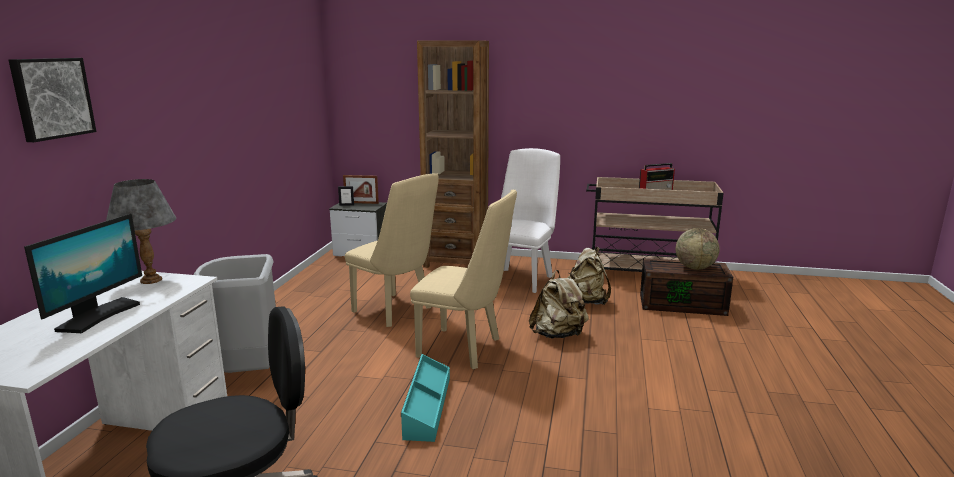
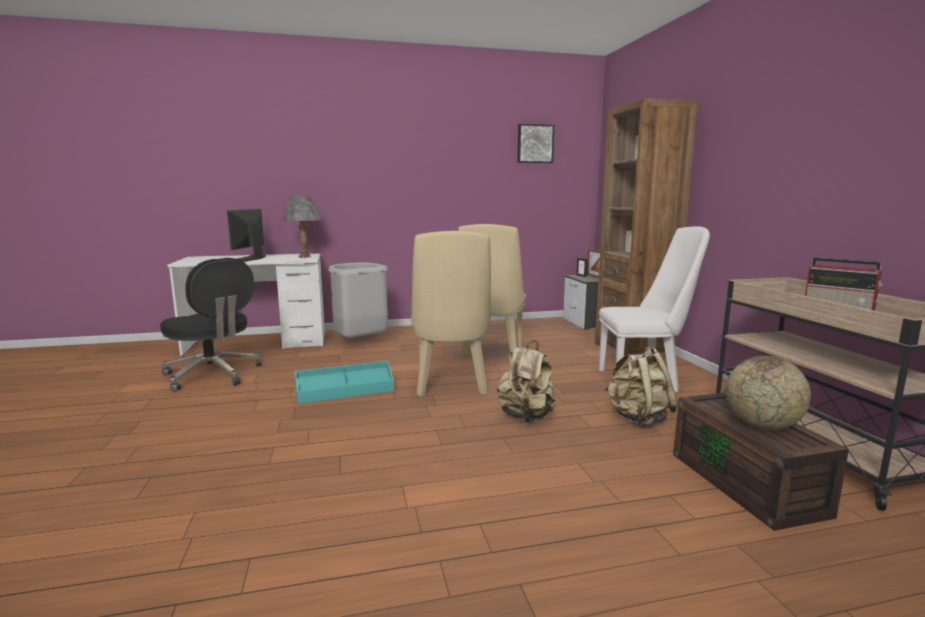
camera: 65 degrees right, 5 degrees down
picture [9,58,96,142] -> picture moved to [518,124,554,163]
monitor [24,213,142,333] -> monitor turned 105 degrees clockwise [227,209,266,262]

